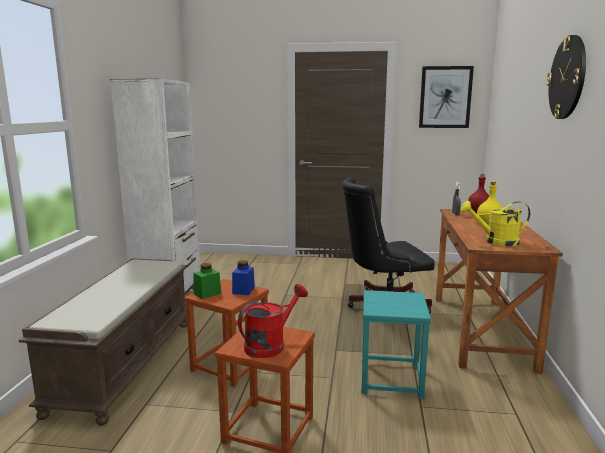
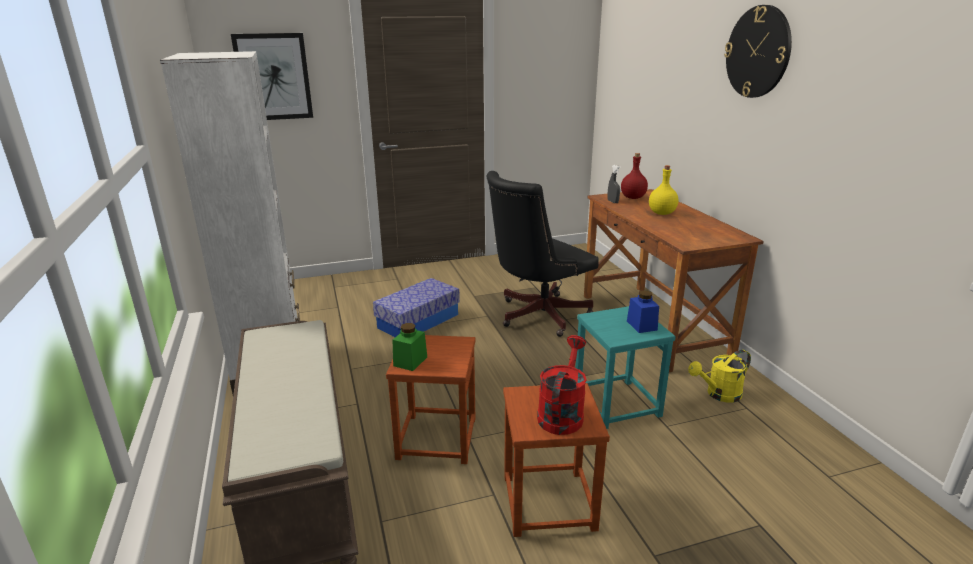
camera: 25 degrees left, 10 degrees up
blue jar [232,260,255,295] -> blue jar moved to [627,290,659,333]
picture [419,66,474,128] -> picture moved to [231,33,313,120]
yellow watering can [460,201,530,246] -> yellow watering can moved to [688,350,751,402]
none -> storage box [373,278,460,337]

